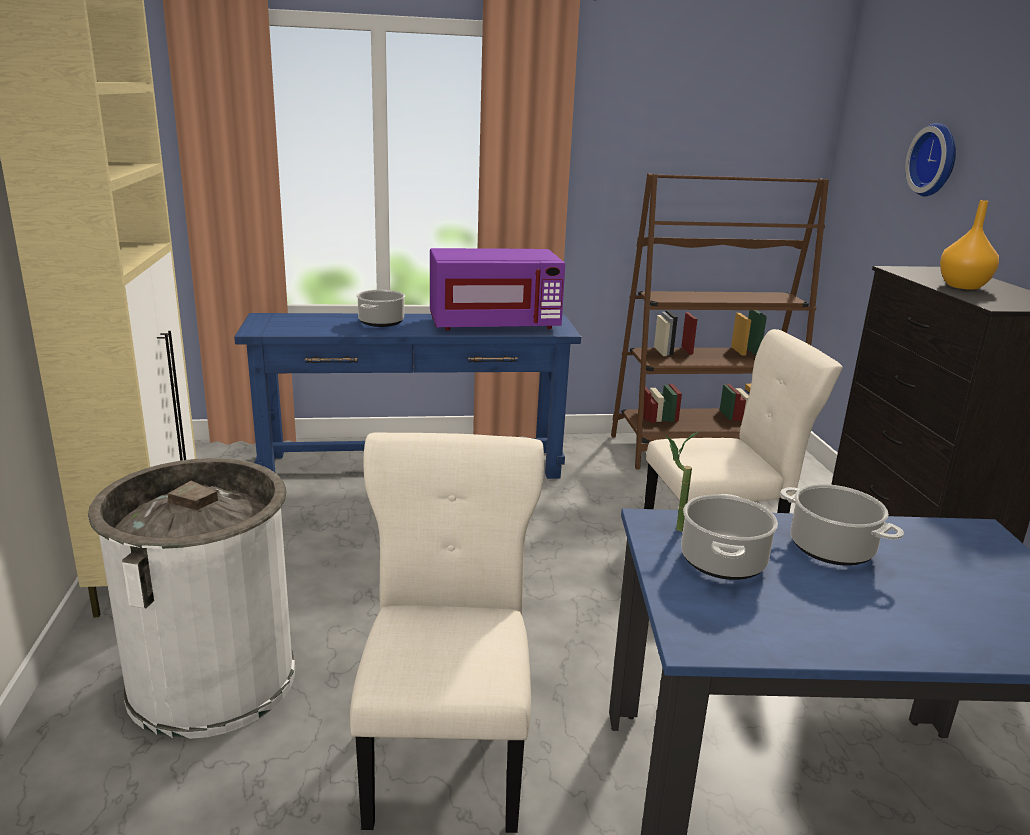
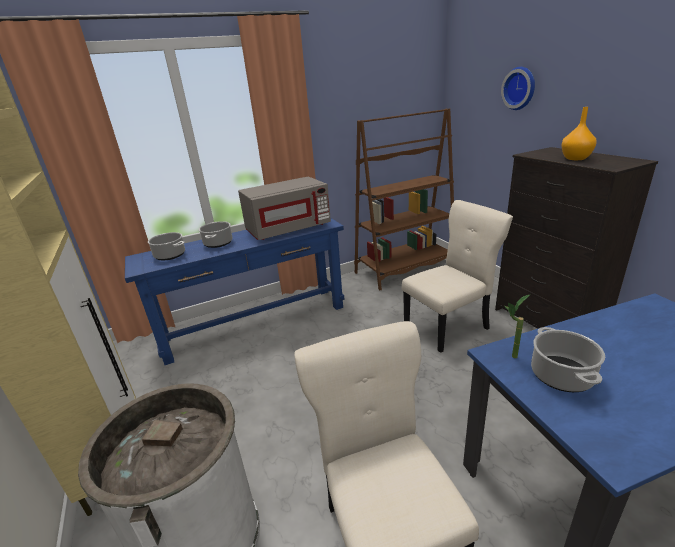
camera: 15 degrees left, 5 degrees up
purple microwave [430,248,565,330] -> grey microwave [238,177,331,240]
cooking pot [780,484,904,566] -> cooking pot moved to [148,232,185,260]

